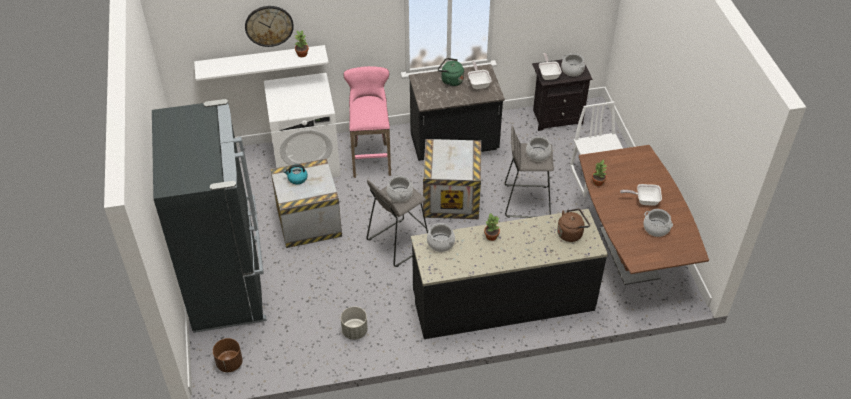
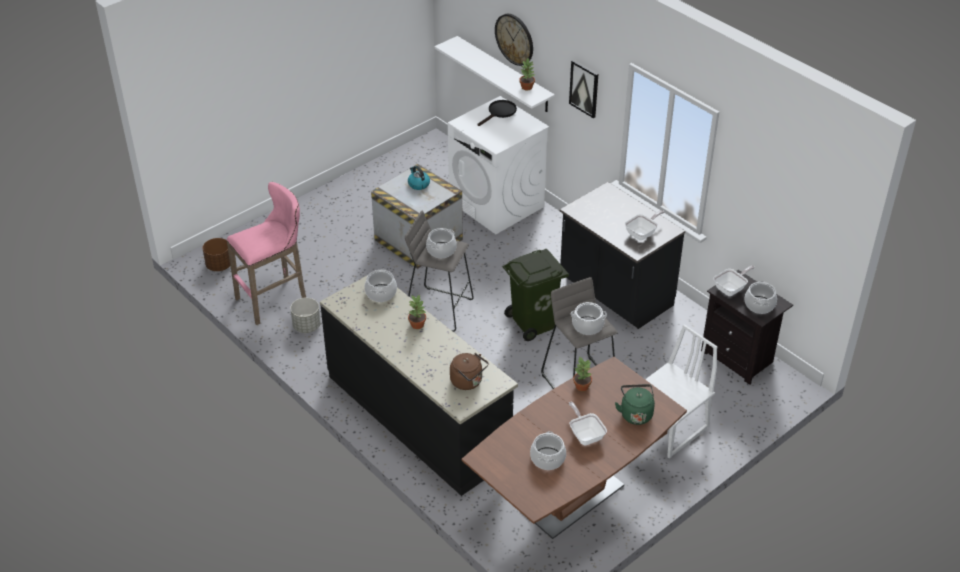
camera: 60 degrees right, 5 degrees down
black fridge [152,99,267,333] -> none
pink stool [344,66,391,178] -> pink stool moved to [227,182,306,325]
crate [423,139,481,219] -> green trash can [503,249,569,341]
green kettle [438,58,464,86] -> green kettle moved to [615,384,655,425]
none -> black frying pan [477,100,517,126]
none -> picture [569,60,598,118]

